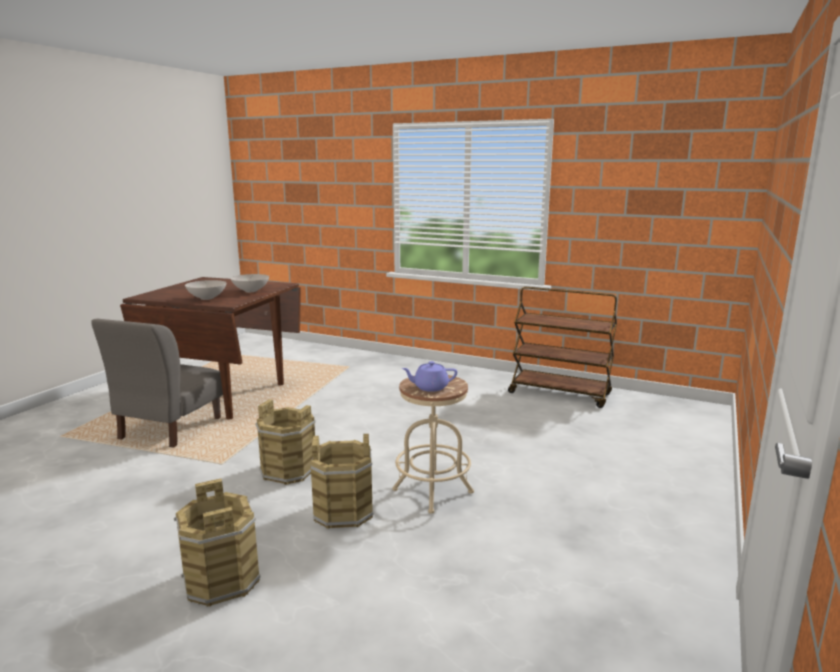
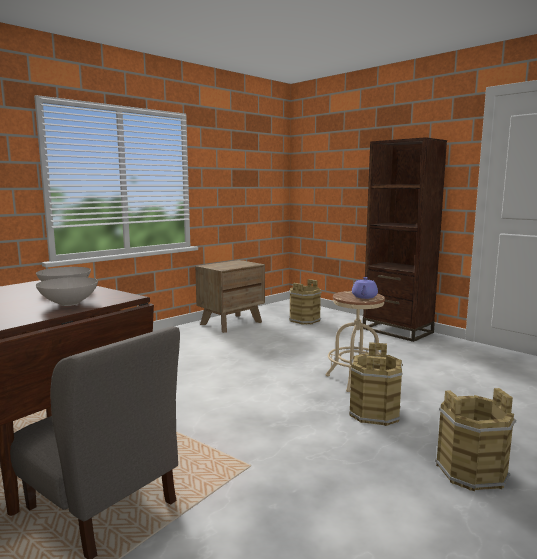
camera: 70 degrees left, 5 degrees down
brown bucket [255,399,316,485] -> brown bucket moved to [289,279,322,324]
brown cart [508,287,617,408] -> brown nightstand [195,260,265,333]
none -> brown bookcase [363,137,447,342]

